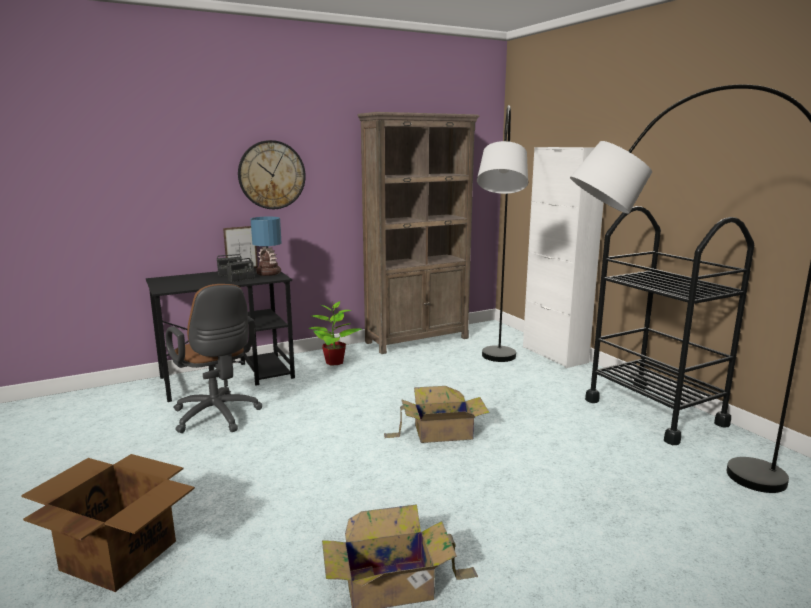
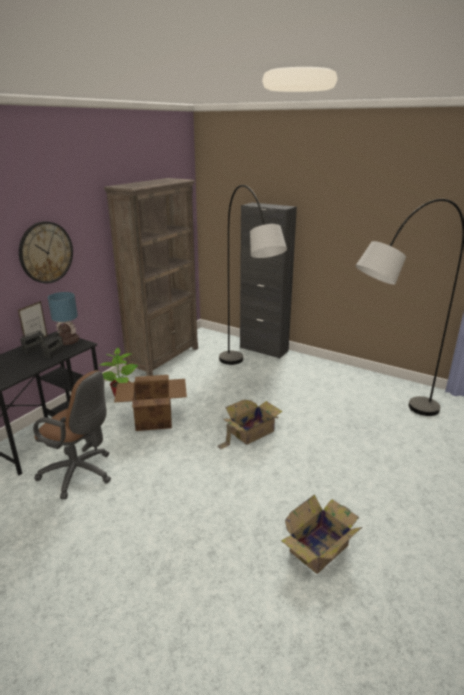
camera: 30 degrees left, 10 degrees up
cardboard box [21,454,195,592] -> cardboard box moved to [114,375,187,431]
white cabinet [523,147,604,368] -> black cabinet [240,202,297,359]
black cart [585,206,754,445] -> none

